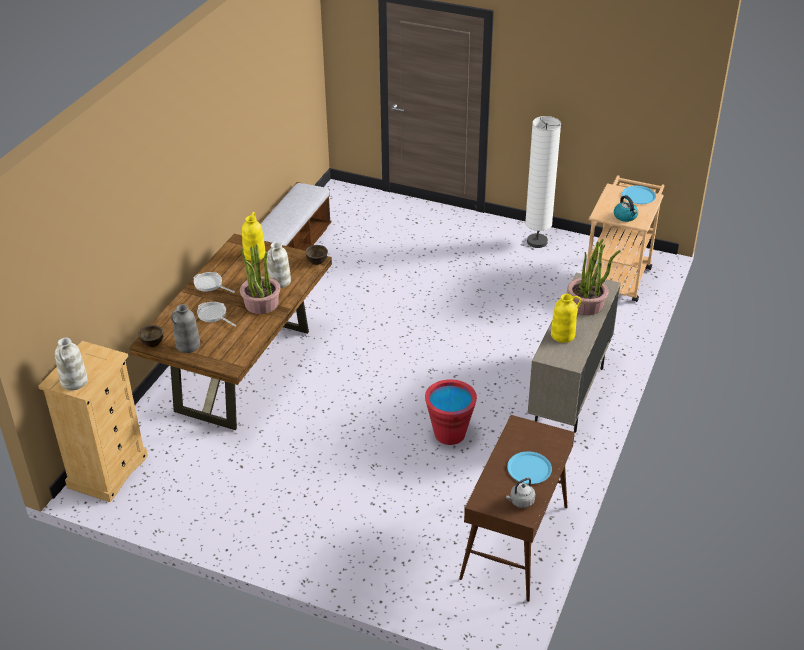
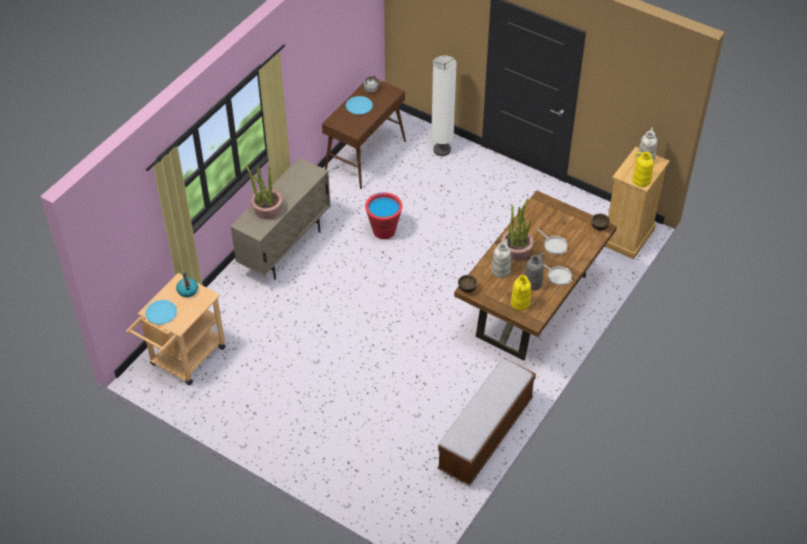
camera: 170 degrees left, 10 degrees up
grey vase [171,304,200,353] -> grey vase moved to [524,253,544,290]
white floor lamp [525,116,561,248] -> white floor lamp moved to [431,56,457,156]
yellow vase [551,294,581,343] -> yellow vase moved to [633,152,654,187]

